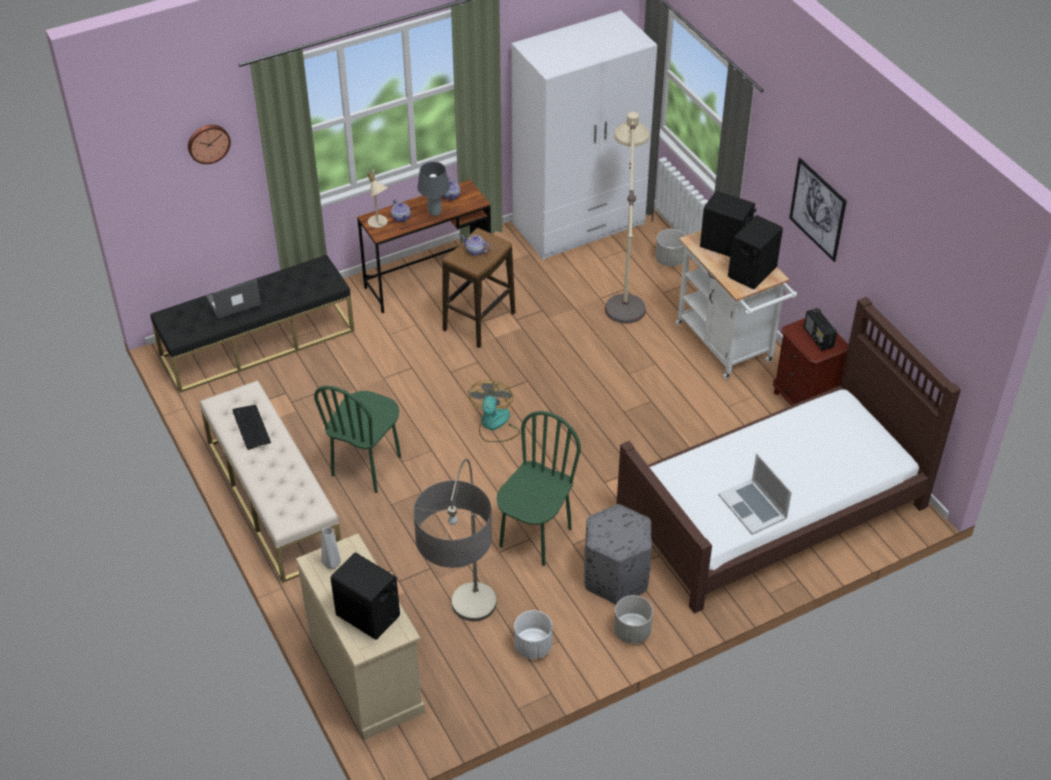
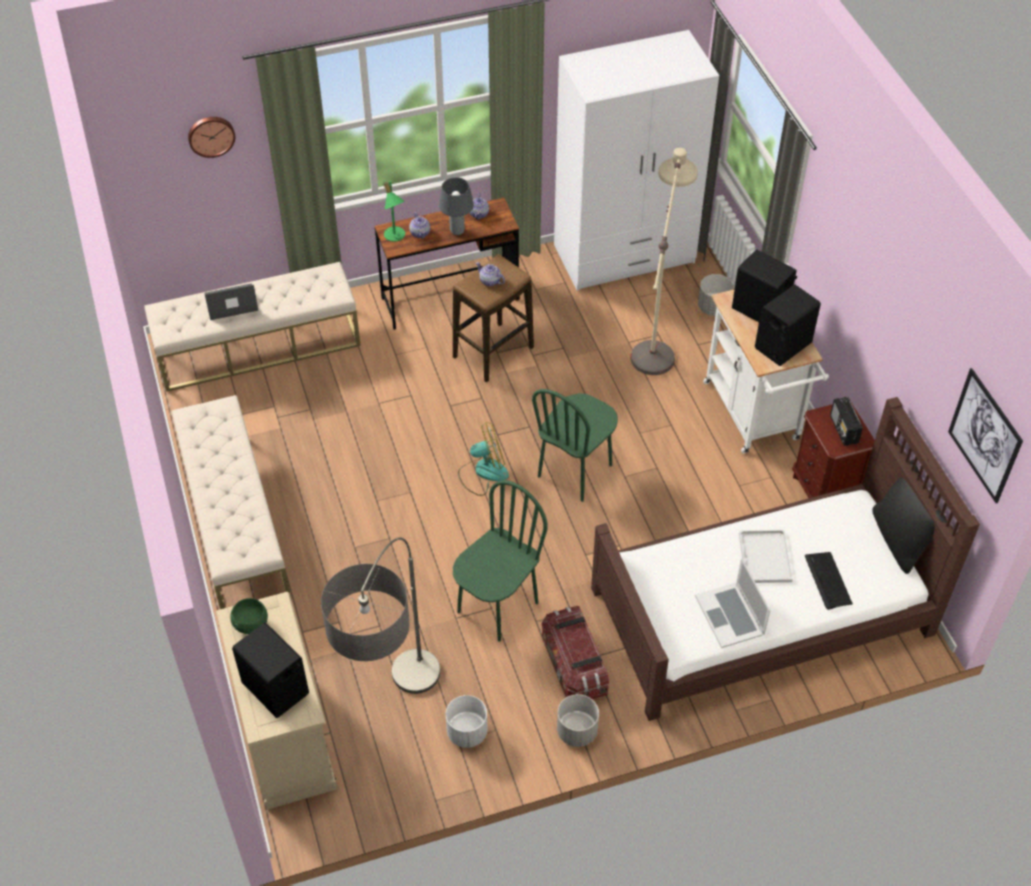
camera: 10 degrees right, 5 degrees up
black bench [150,255,354,393] -> beige bench [144,262,361,392]
keyboard [233,405,271,450] -> keyboard moved to [805,552,853,610]
green chair [314,386,401,493] -> green chair moved to [532,389,618,502]
grey vase [321,527,341,569] -> green bowl [230,598,268,634]
beige table lamp [367,170,388,228] -> green table lamp [384,181,405,242]
fan [468,380,520,442] -> fan turned 60 degrees clockwise [458,422,509,496]
grey ottoman [584,504,652,604] -> storage box [542,606,609,699]
picture [789,158,847,262] -> picture moved to [948,368,1023,503]
none -> white tray [739,530,793,583]
none -> black pillow [872,460,947,574]

